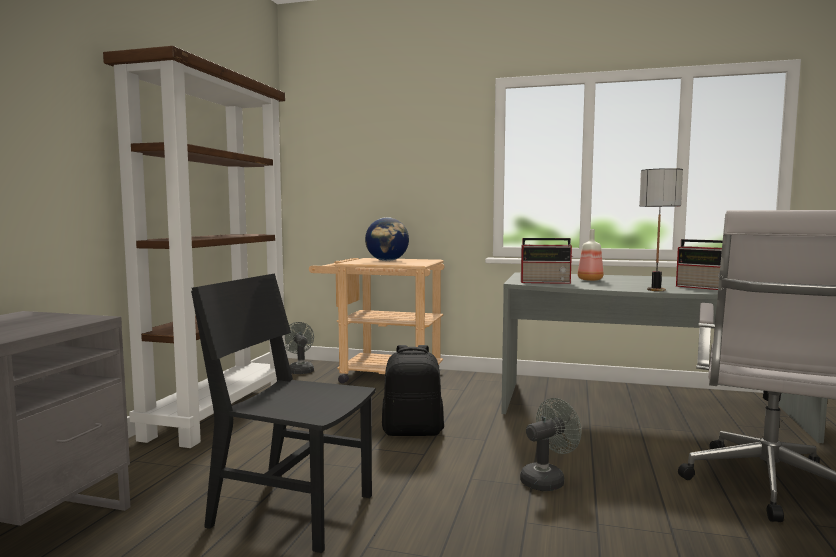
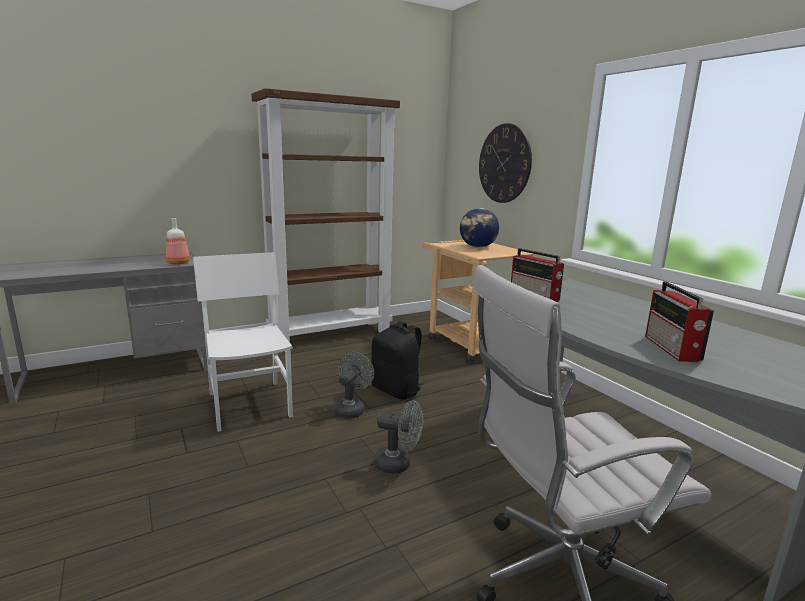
camera: 45 degrees right, 10 degrees up
black chair [191,273,376,553] -> white chair [193,252,293,432]
grey fan [285,322,314,374] -> grey fan moved to [334,352,374,419]
bottle [578,229,603,281] -> bottle moved to [166,218,190,264]
table lamp [639,168,683,291] -> none
none -> wall clock [479,123,532,203]

